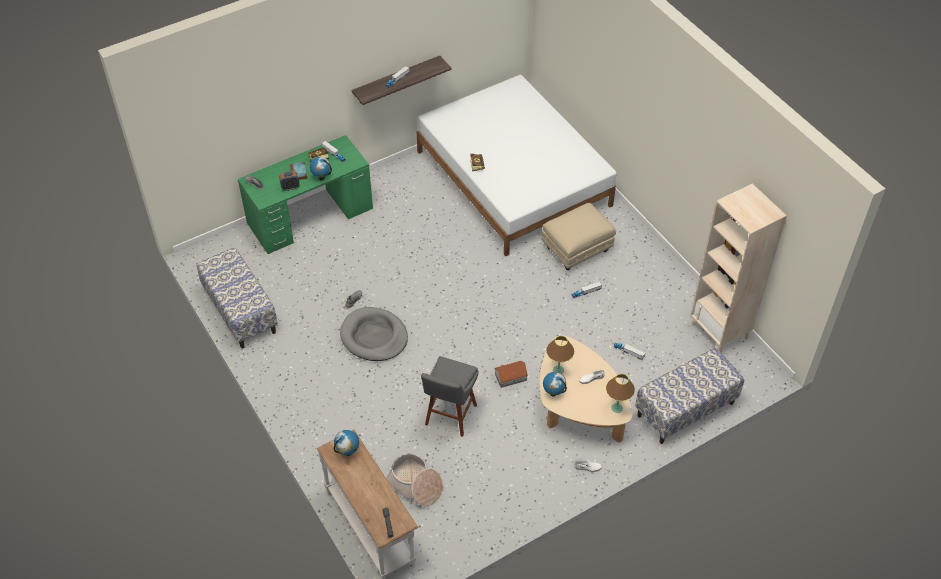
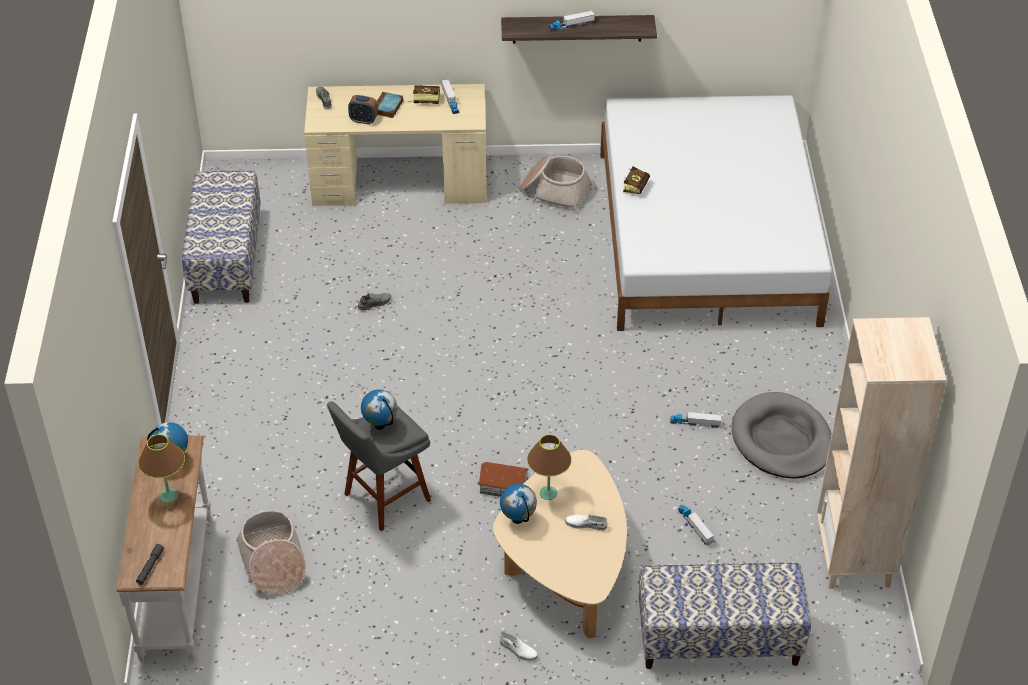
camera: 30 degrees right, 5 degrees down
green desk [238,135,373,254] -> beige desk [304,84,487,206]
globe [310,157,332,180] -> globe moved to [361,389,397,430]
grey dog bed [340,307,408,361] -> grey dog bed moved to [732,392,832,479]
beige ottoman [542,203,616,270] -> none
brown table lamp [606,374,635,413] -> brown table lamp moved to [138,434,185,503]
none -> basket [519,154,593,213]

